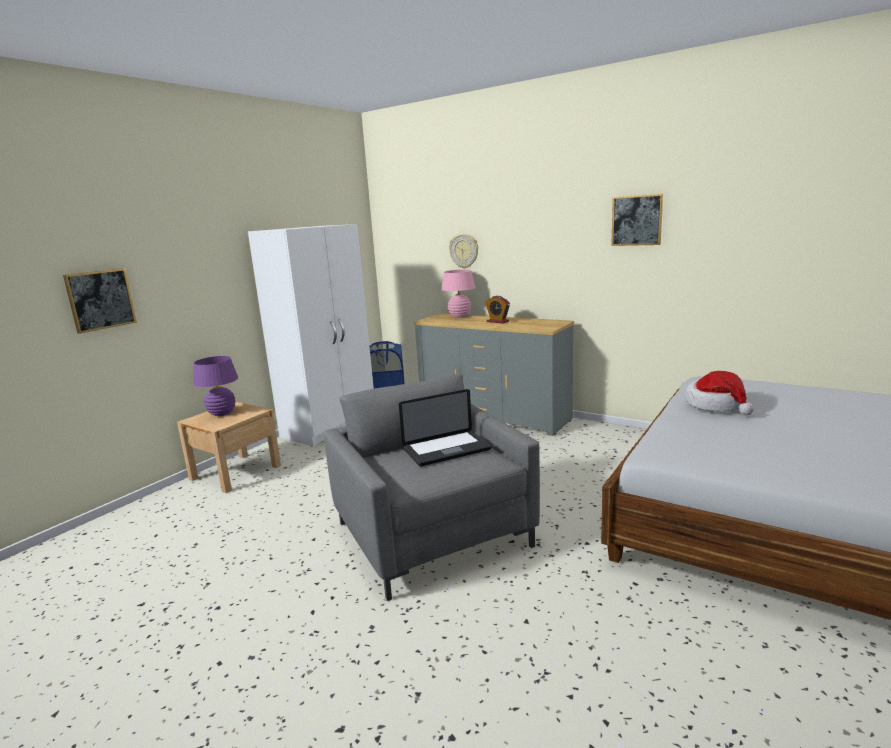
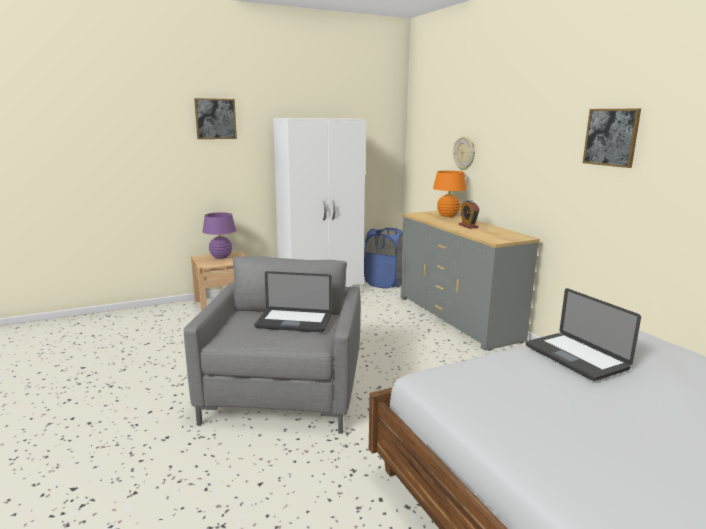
camera: 30 degrees right, 0 degrees up
picture [63,268,137,334] -> picture moved to [194,98,237,139]
pink table lamp [441,270,476,318] -> orange table lamp [433,171,467,217]
hat [685,371,754,416] -> laptop [525,288,641,381]

